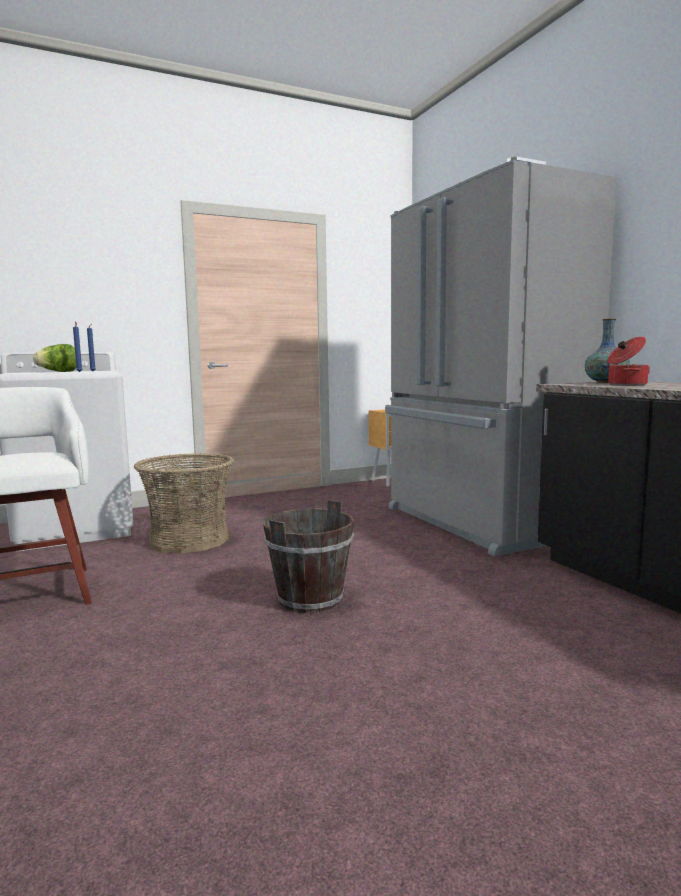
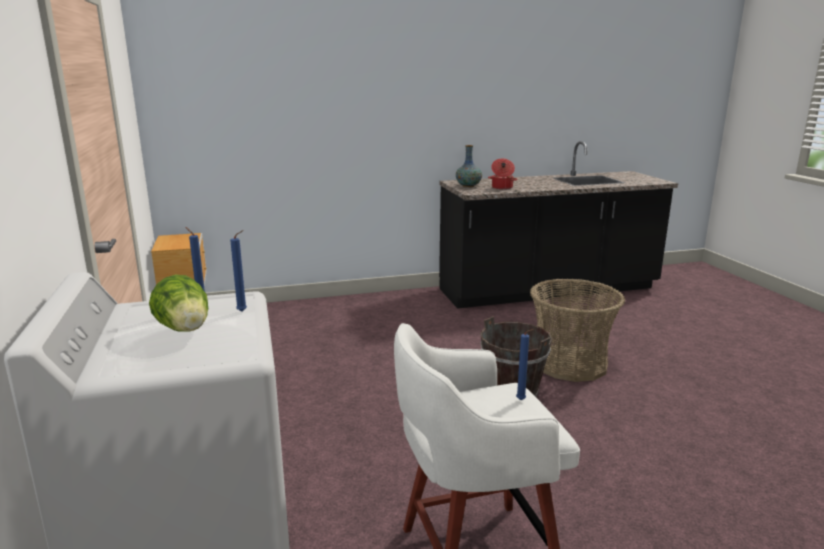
camera: 80 degrees left, 10 degrees up
basket [134,453,234,554] -> basket moved to [530,278,625,382]
grey fridge [385,157,617,556] -> none
none -> blue candle [516,329,534,400]

